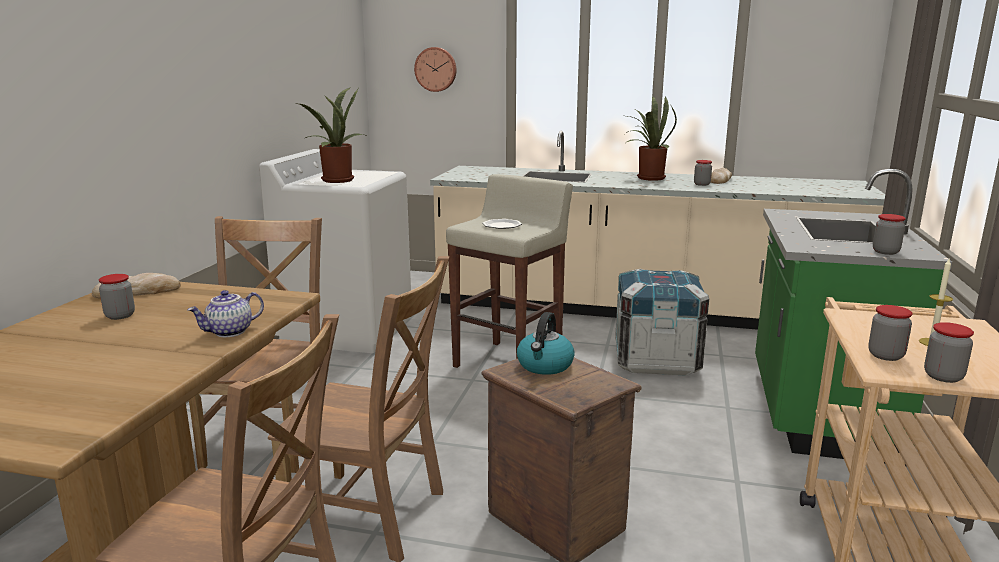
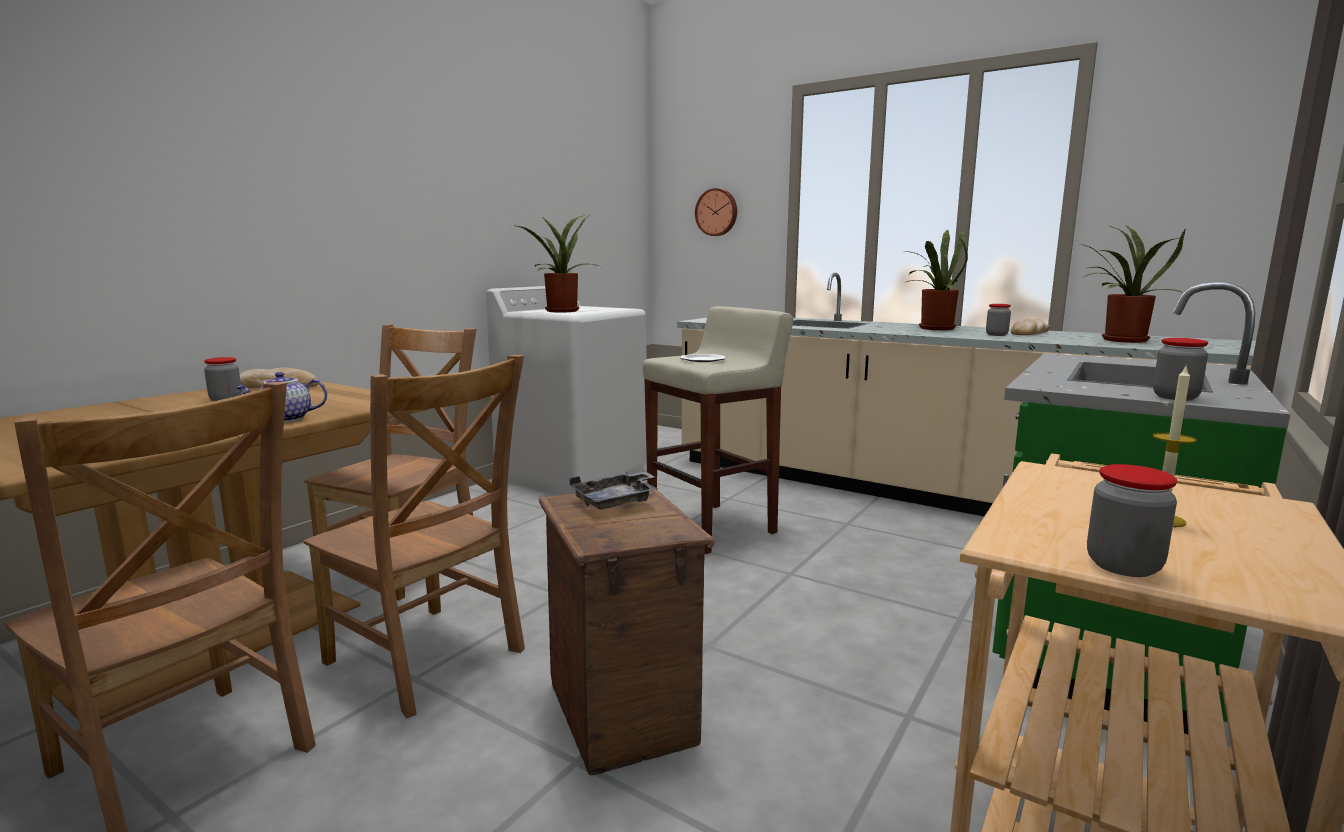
camera: 20 degrees right, 5 degrees down
kettle [517,312,575,375] -> grey tray [570,472,658,509]
crate [615,269,709,376] -> none
jar [868,305,912,361] -> none
none -> potted plant [1080,226,1185,343]

